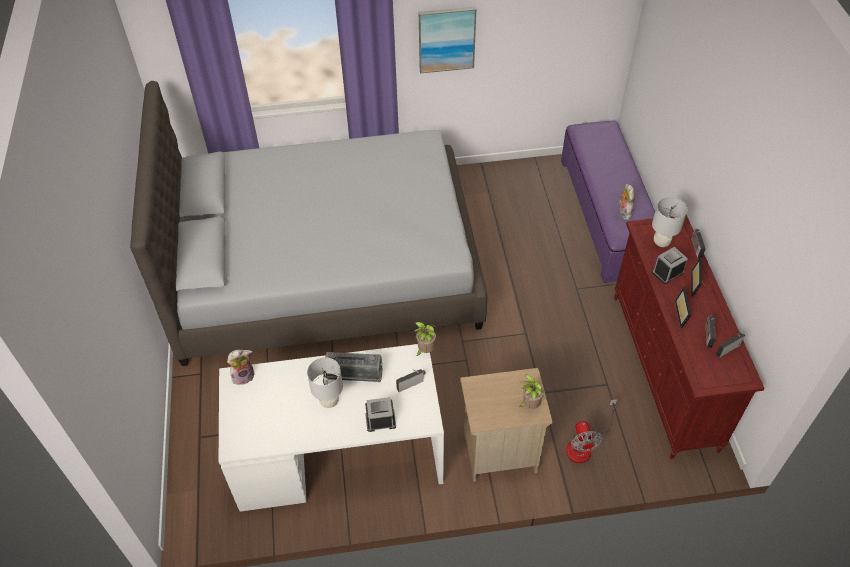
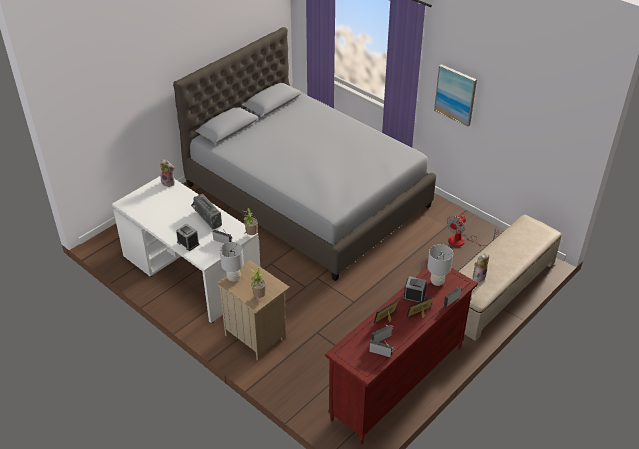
camera: 50 degrees right, 10 degrees down
grey table lamp [307,357,343,408] -> grey table lamp moved to [220,242,244,282]
purple bench [561,121,655,283] -> beige bench [459,215,562,341]
fan [566,399,617,463] -> fan moved to [447,215,499,247]

